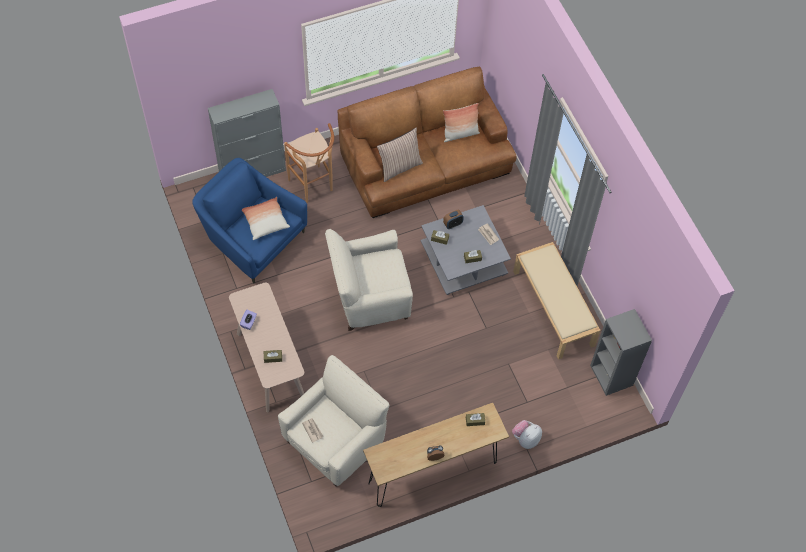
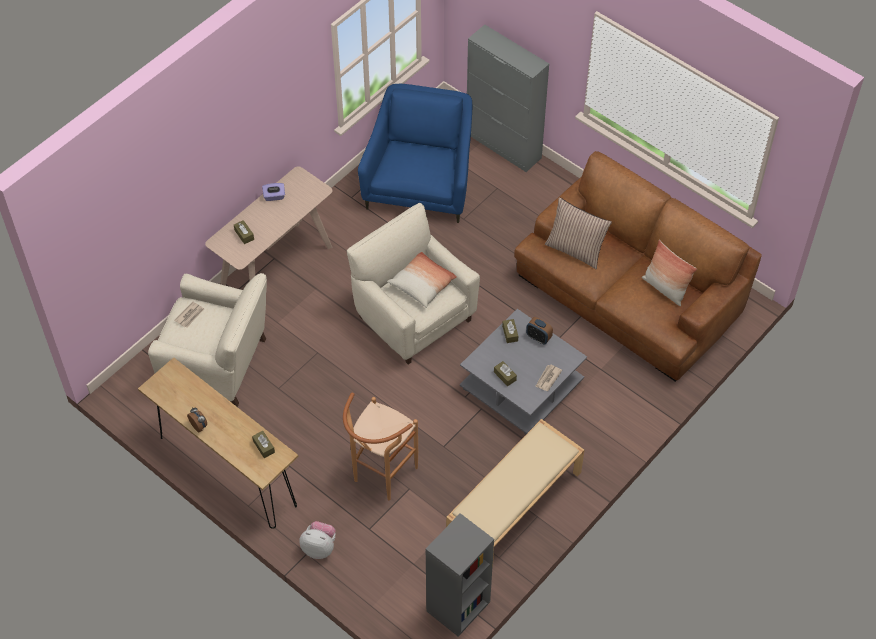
camera: 65 degrees right, 5 degrees down
pillow [242,197,290,240] -> pillow moved to [387,252,457,308]
brown stool [284,123,334,203] -> brown stool moved to [343,393,418,500]

